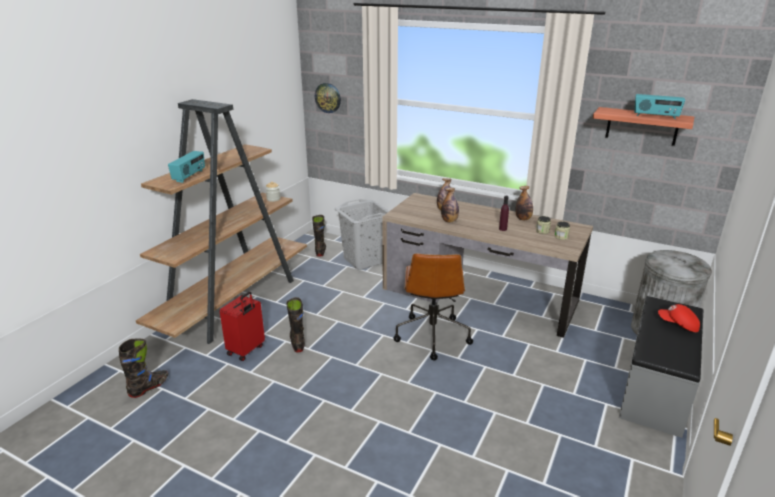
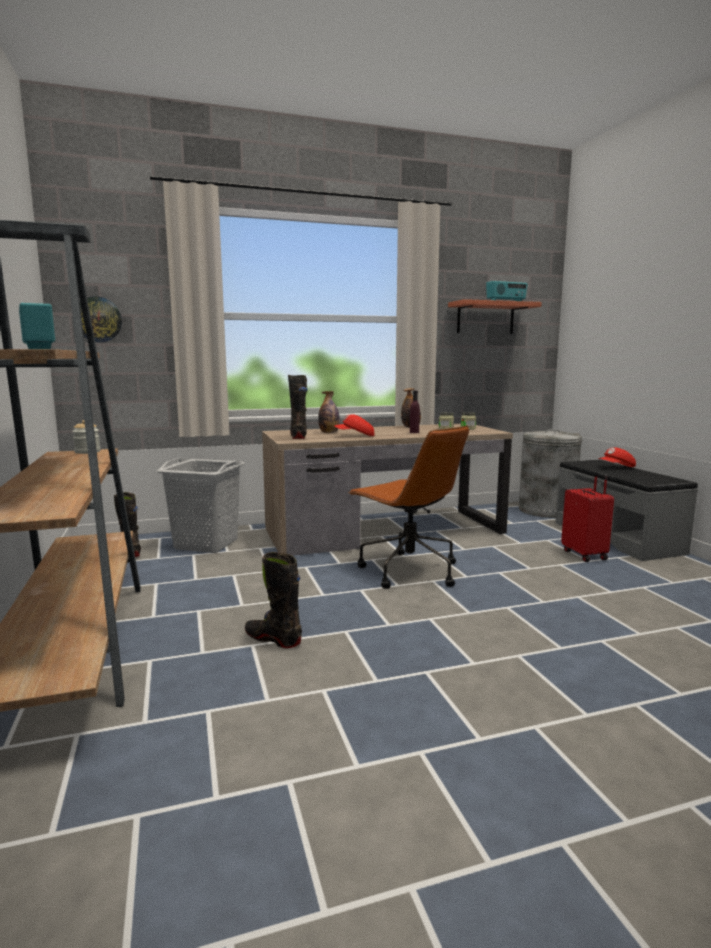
camera: 45 degrees left, 15 degrees down
black boot [119,339,168,398] -> black boot moved to [288,375,308,439]
red suitcase [220,292,265,361] -> red suitcase moved to [561,473,614,562]
bottle [441,188,459,222] -> red cap [334,414,374,436]

